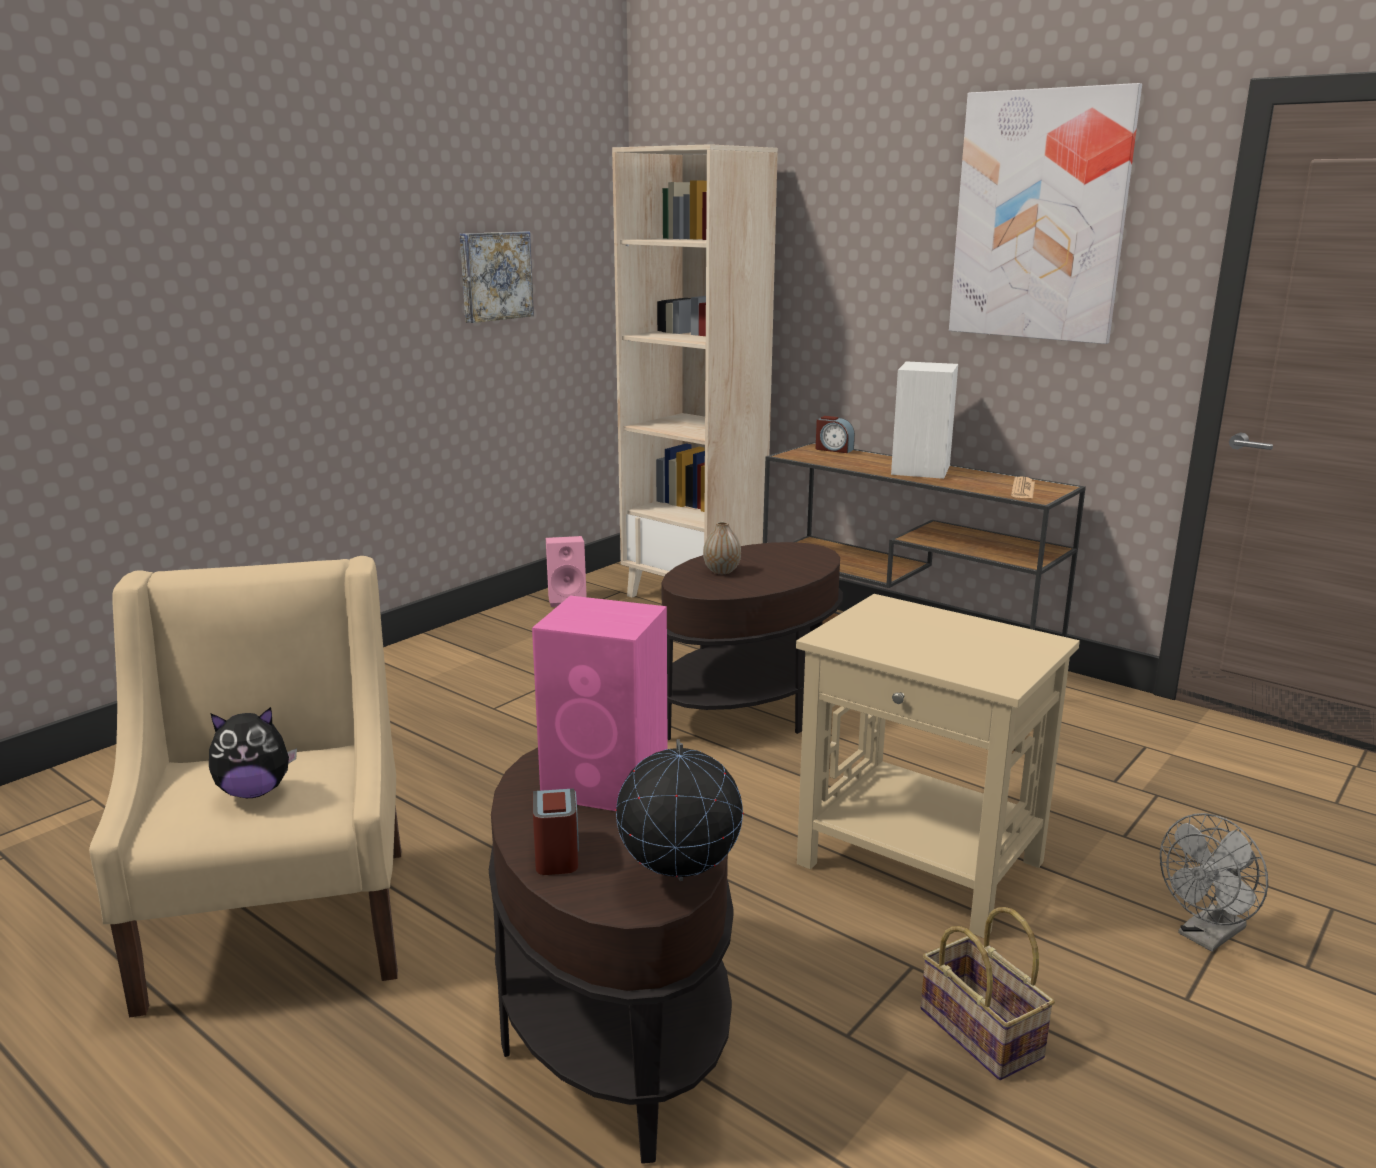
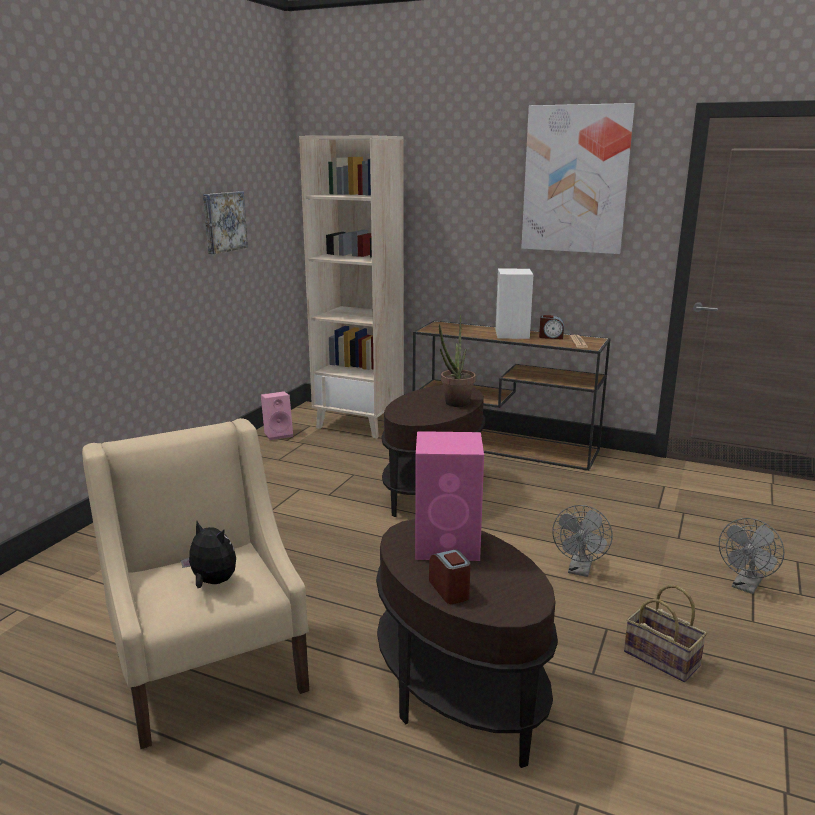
camera: 15 degrees left, 0 degrees up
plush toy [209,707,297,798] -> plush toy turned 120 degrees counterclockwise [181,521,236,588]
globe [616,739,744,881] -> none
vase [703,521,741,574] -> none
beige side table [796,594,1080,938] -> grey fan [552,505,612,577]
alarm clock [816,416,855,453] -> alarm clock moved to [539,315,564,339]
none -> potted plant [439,315,476,407]

